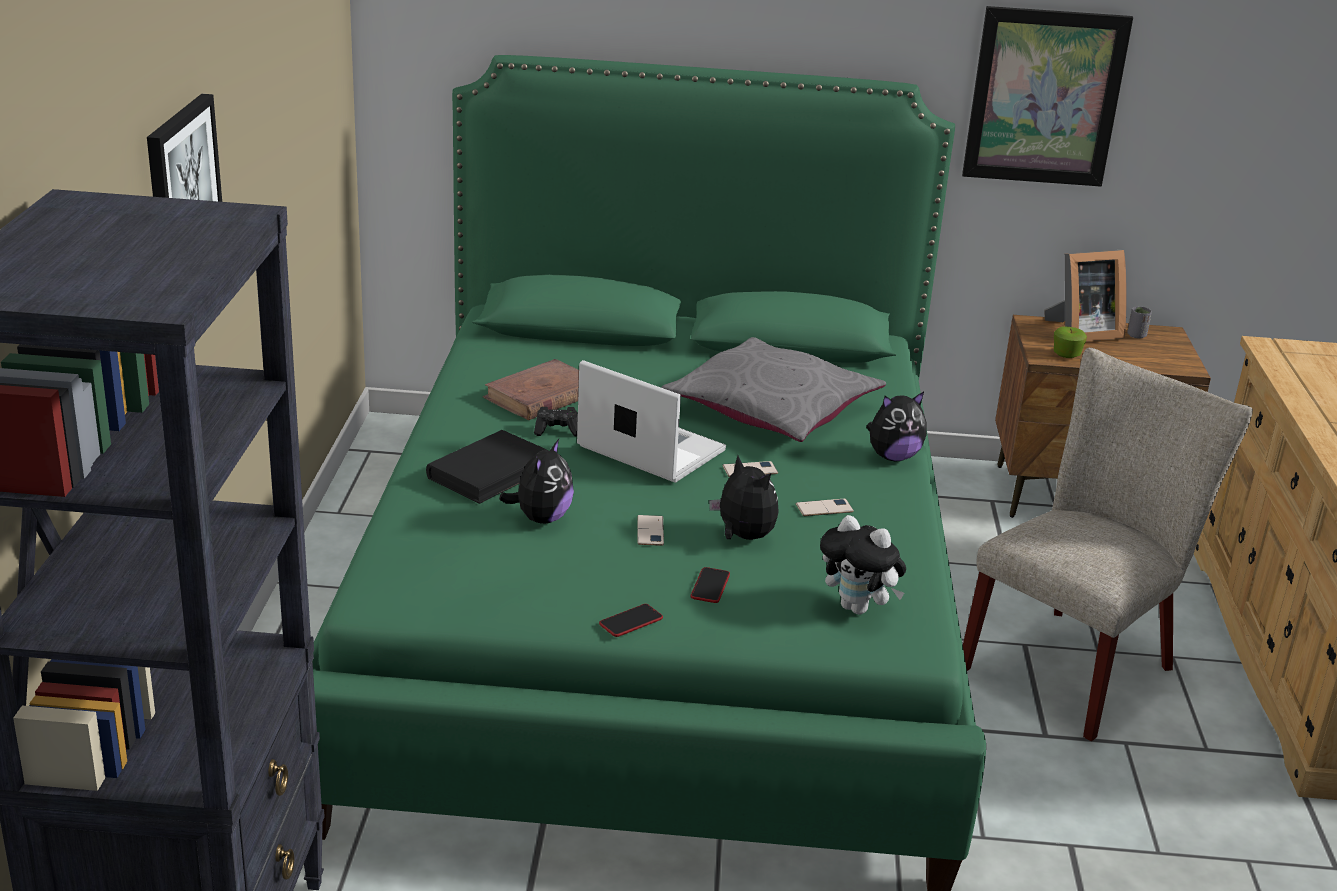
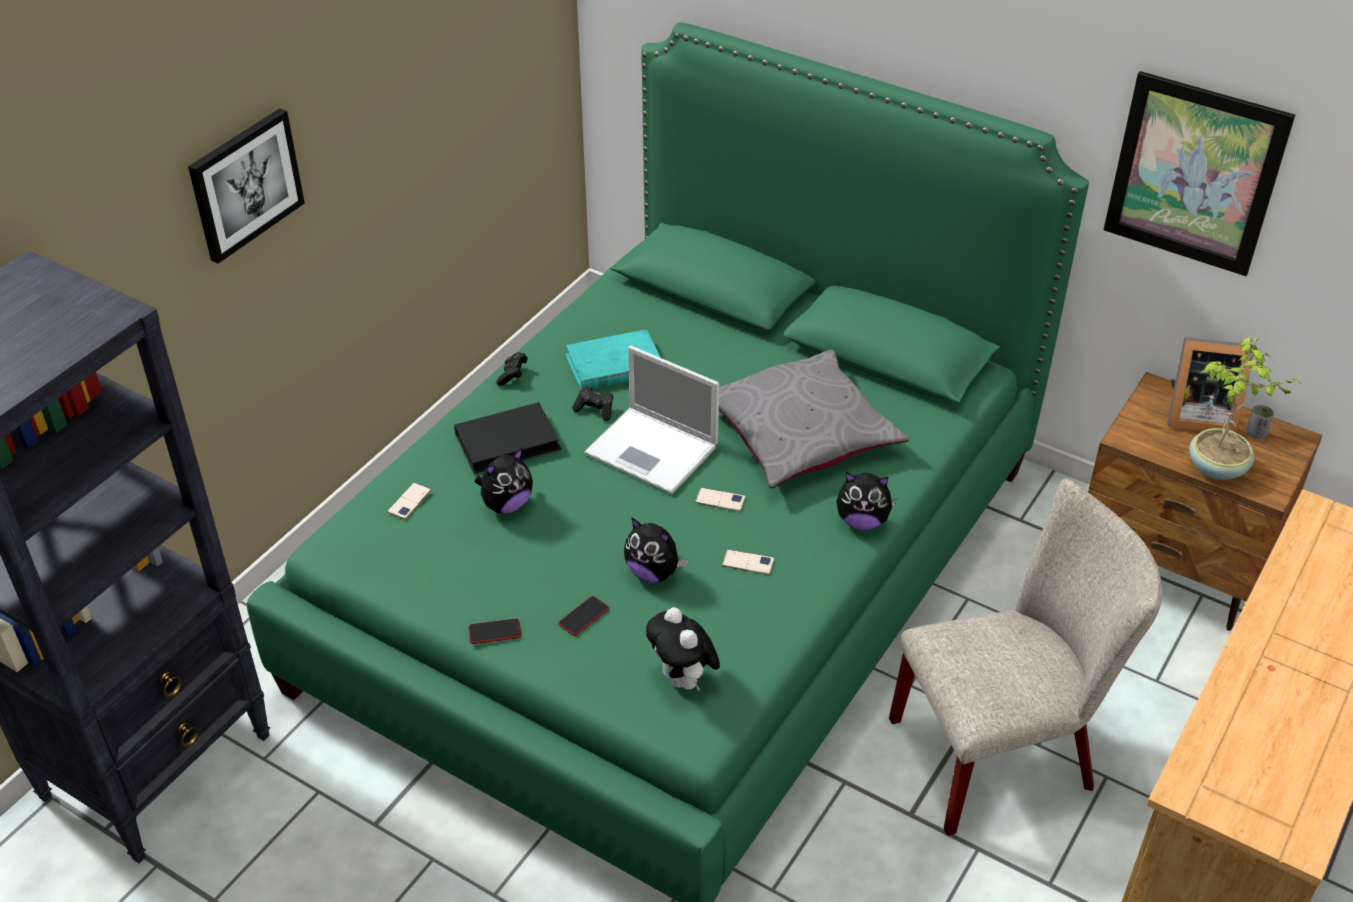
camera: 30 degrees right, 15 degrees up
brown book [483,359,579,420] -> turquoise book [565,329,661,389]
laptop [577,360,726,483] -> laptop turned 150 degrees clockwise [584,346,719,494]
phone [637,515,664,546] -> phone moved to [387,483,432,519]
plush toy [709,455,779,540] -> plush toy turned 135 degrees clockwise [624,517,689,583]
apple [1054,326,1087,358] -> none
none -> black game controller [496,352,528,386]
none -> potted plant [1189,338,1303,480]

